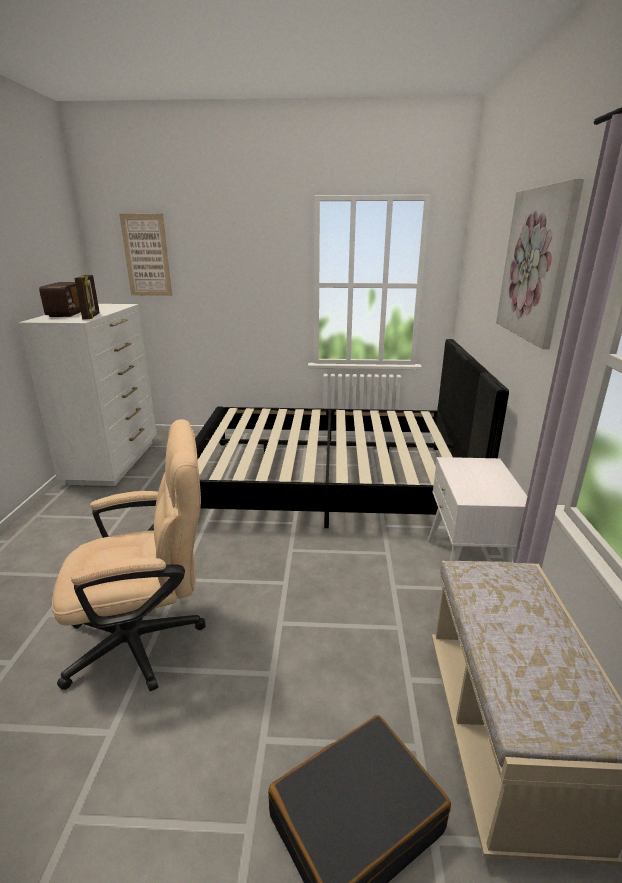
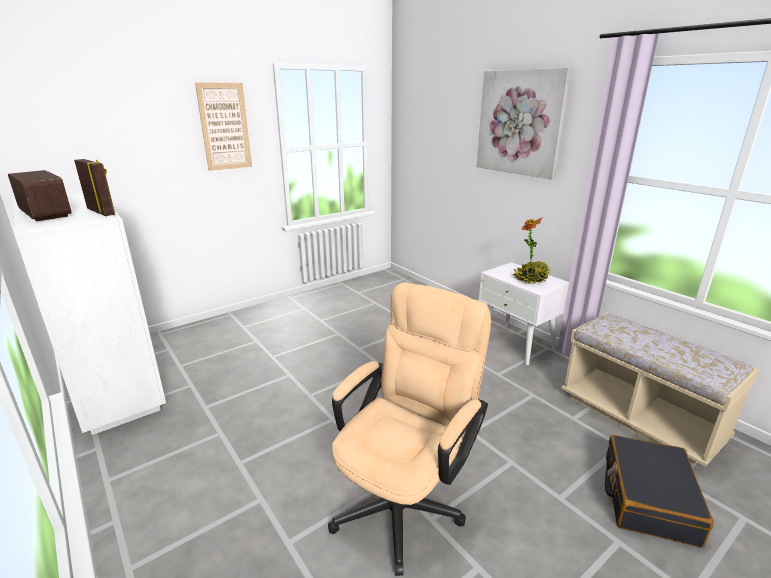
camera: 40 degrees left, 0 degrees up
picture [119,214,172,296] -> picture moved to [195,82,252,171]
black bed [195,339,509,528] -> none
none -> potted plant [513,218,551,284]

